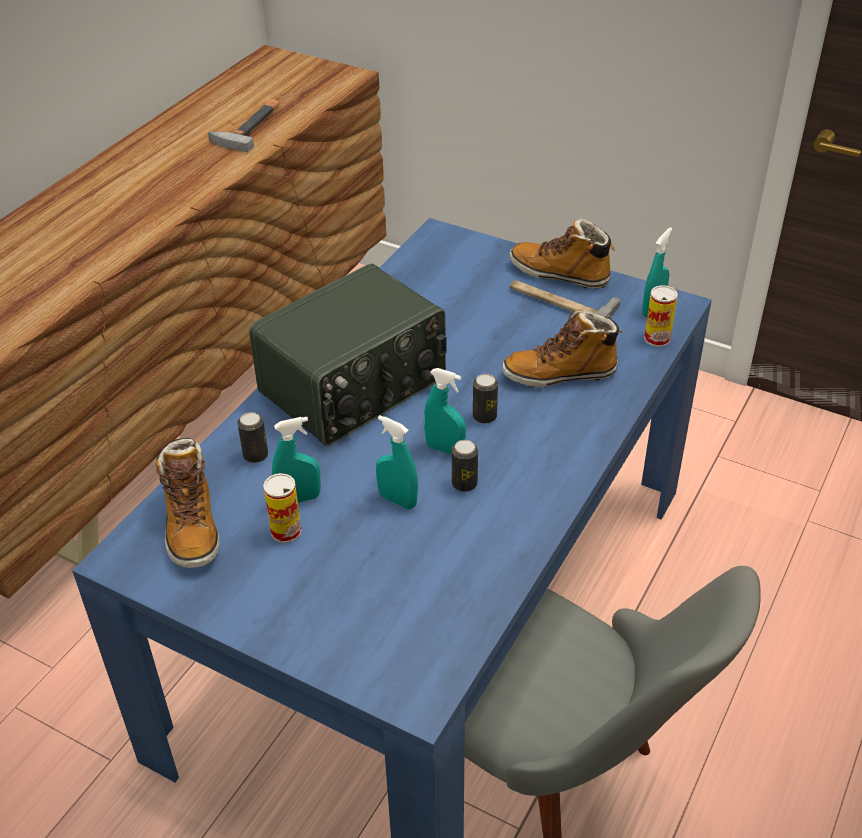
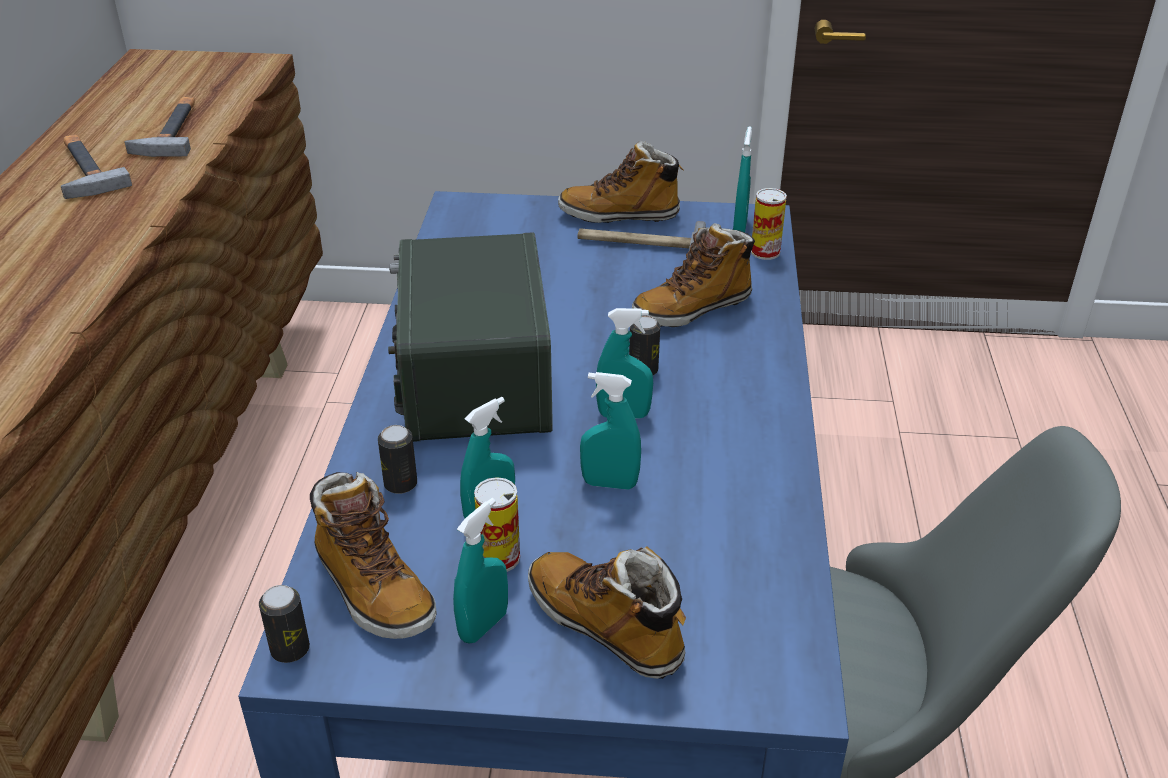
camera: 25 degrees left, 5 degrees down
radio [249,264,447,446] -> radio turned 150 degrees clockwise [388,232,553,442]
can [452,440,478,492] -> can moved to [259,585,310,663]
none -> hammer [61,134,132,199]
none -> turquoise spray bottle [453,498,508,644]
none -> boot [528,546,686,679]

